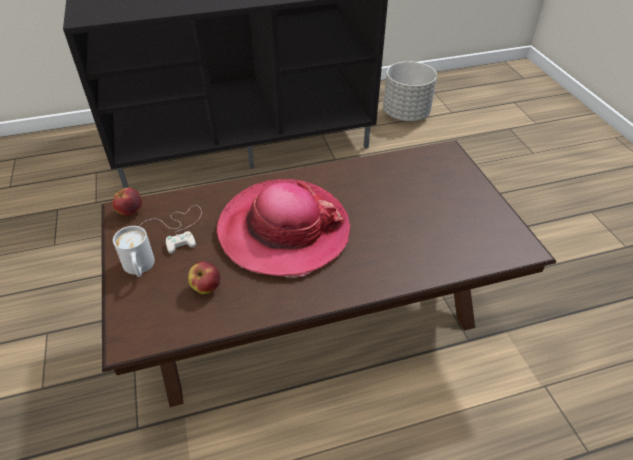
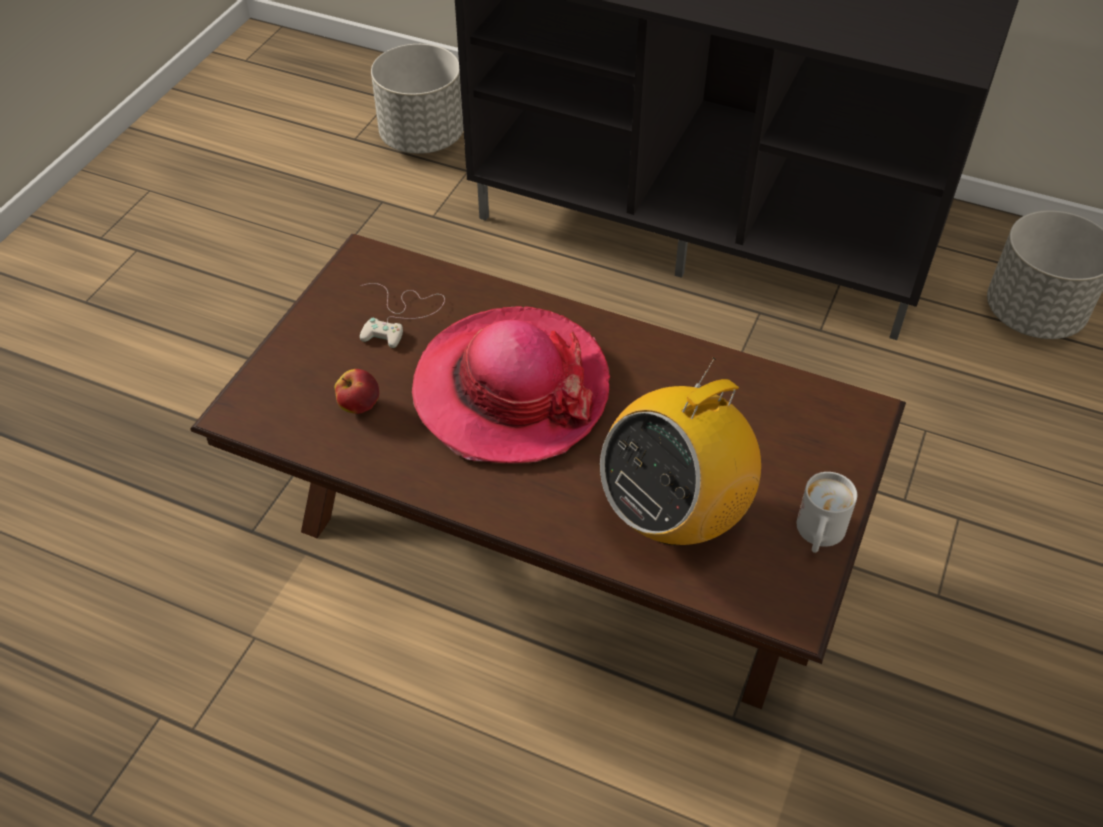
camera: 40 degrees right, 5 degrees up
apple [112,188,142,216] -> none
white mug [113,226,155,277] -> white mug moved to [797,472,857,553]
none -> grey planter [371,44,464,154]
none -> radio [600,357,761,545]

